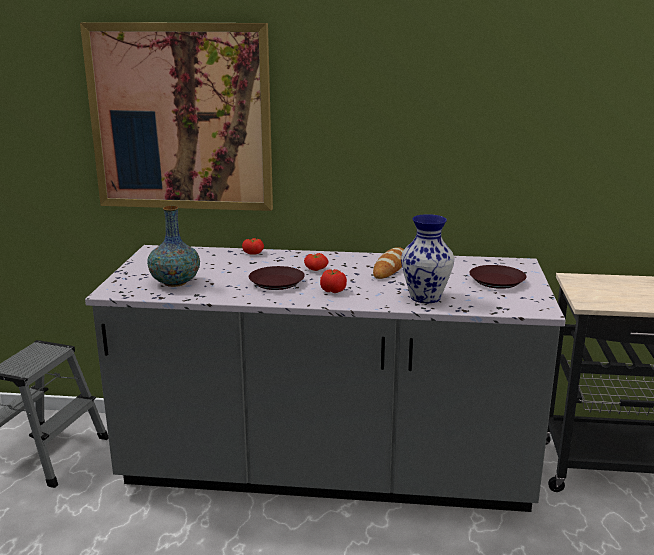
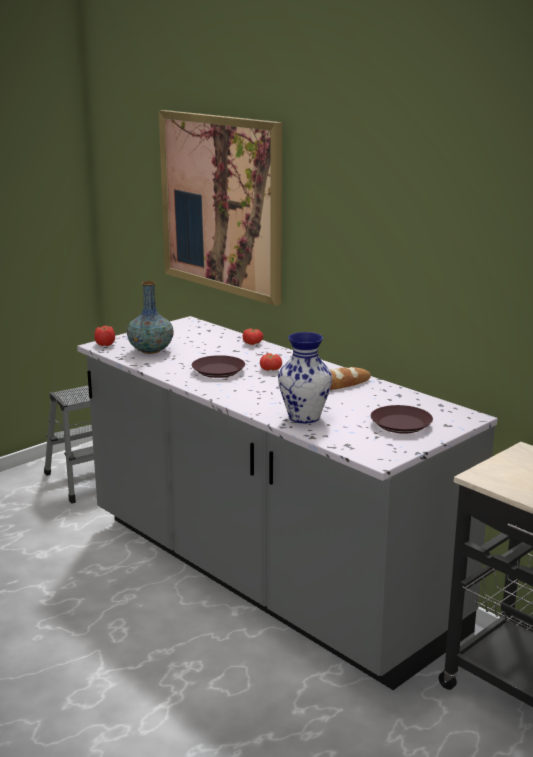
camera: 40 degrees right, 0 degrees up
tomato [320,269,347,293] -> tomato moved to [94,326,115,346]

